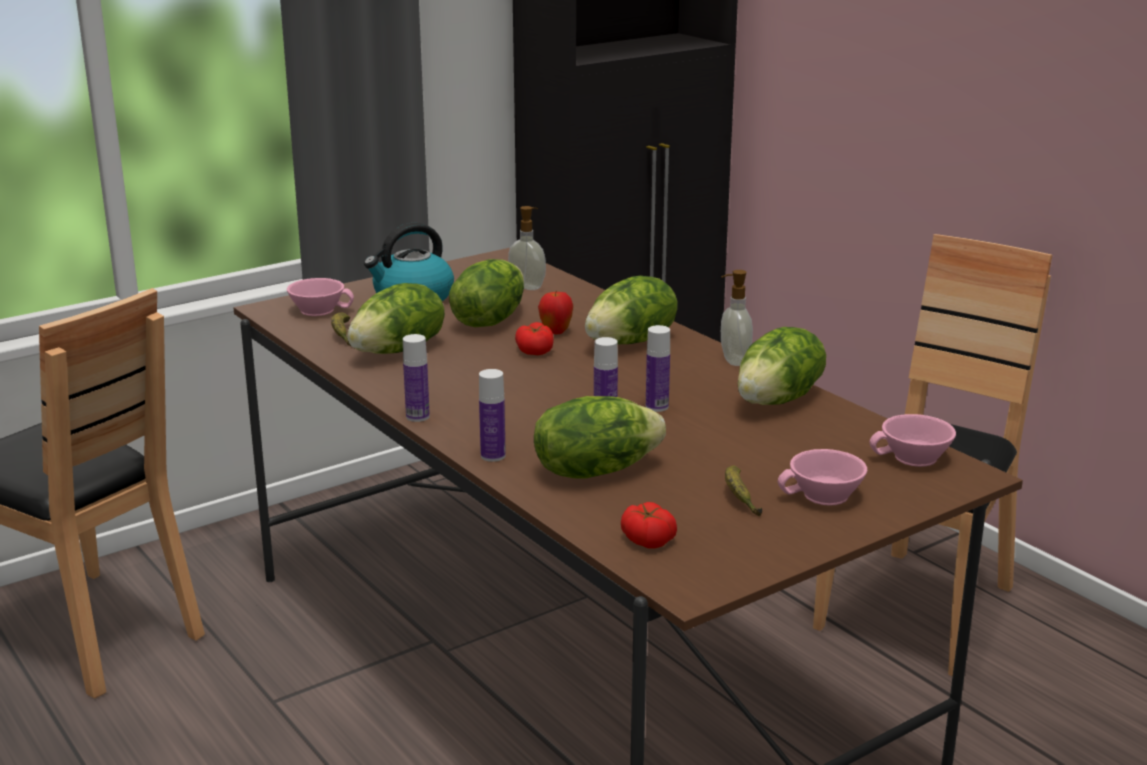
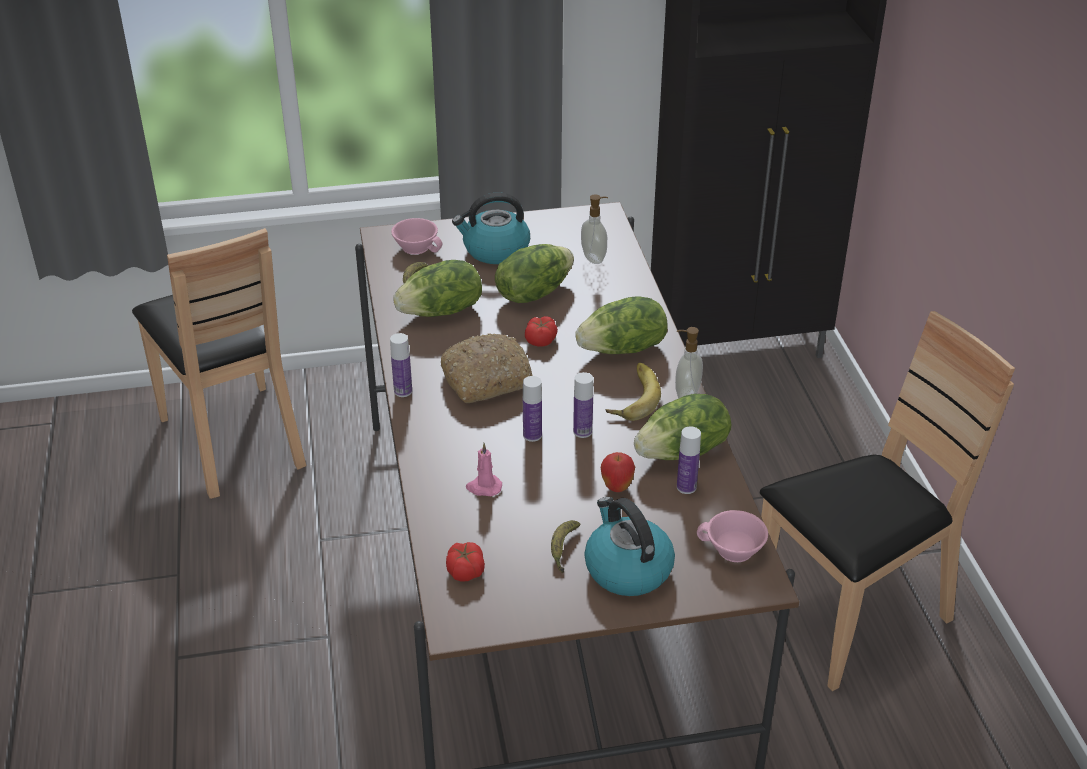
camera: 25 degrees right, 15 degrees up
bottle [479,369,506,462] -> bottle moved to [677,426,701,494]
lettuce [534,396,666,479] -> pink candle [466,443,502,496]
apple [538,292,573,334] -> apple moved to [601,452,635,492]
pink cup [778,449,867,506] -> kettle [584,497,675,596]
none -> bread [441,333,533,403]
none -> banana [605,363,661,421]

